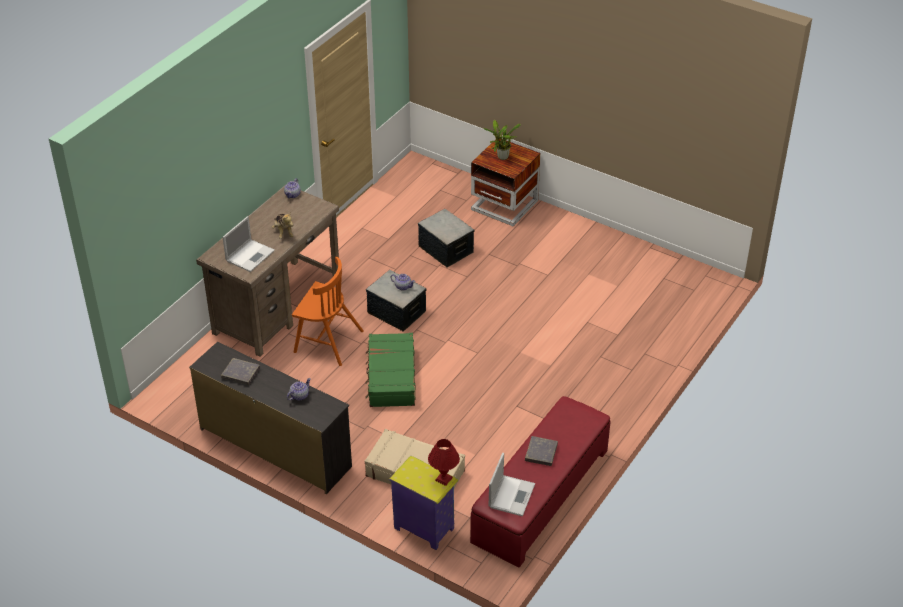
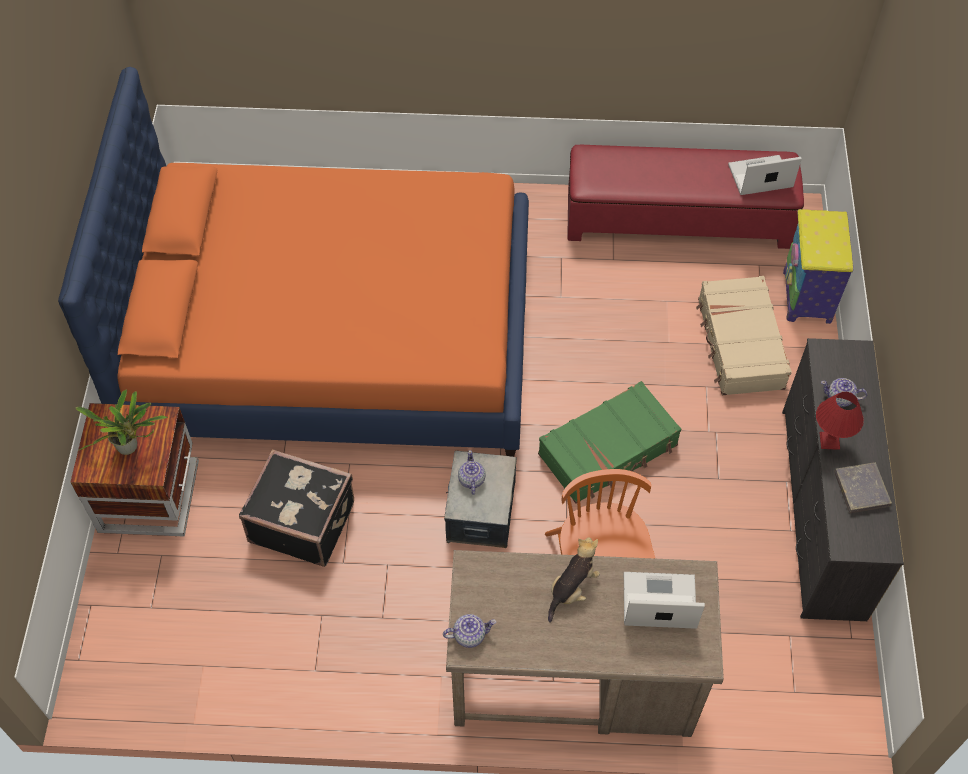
camera: 120 degrees left, 15 degrees up
storage box [418,209,475,268] -> black suitcase [239,449,354,567]
red table lamp [428,439,460,486] -> red table lamp moved to [816,392,864,450]
grey book [525,436,558,466] -> none
none -> orange bed [58,67,529,457]

